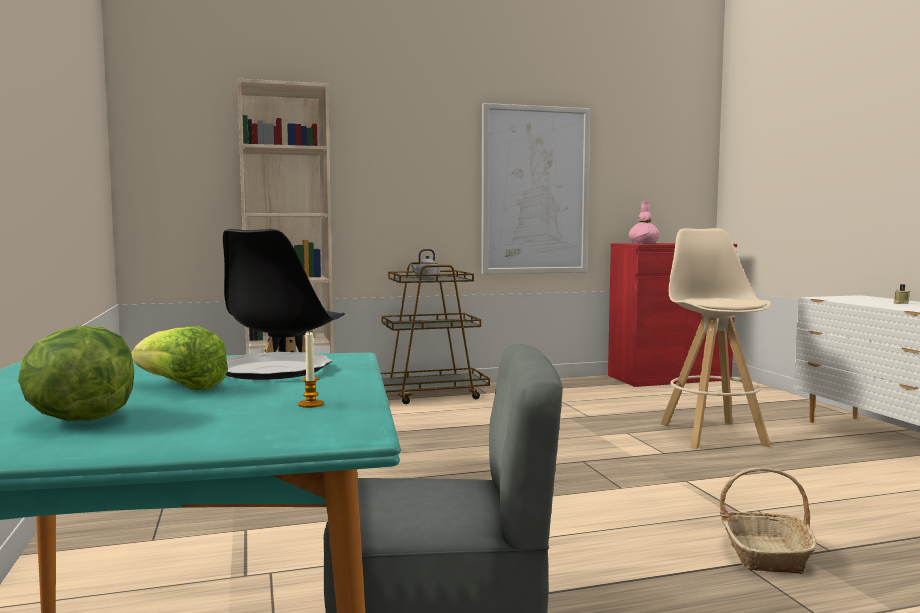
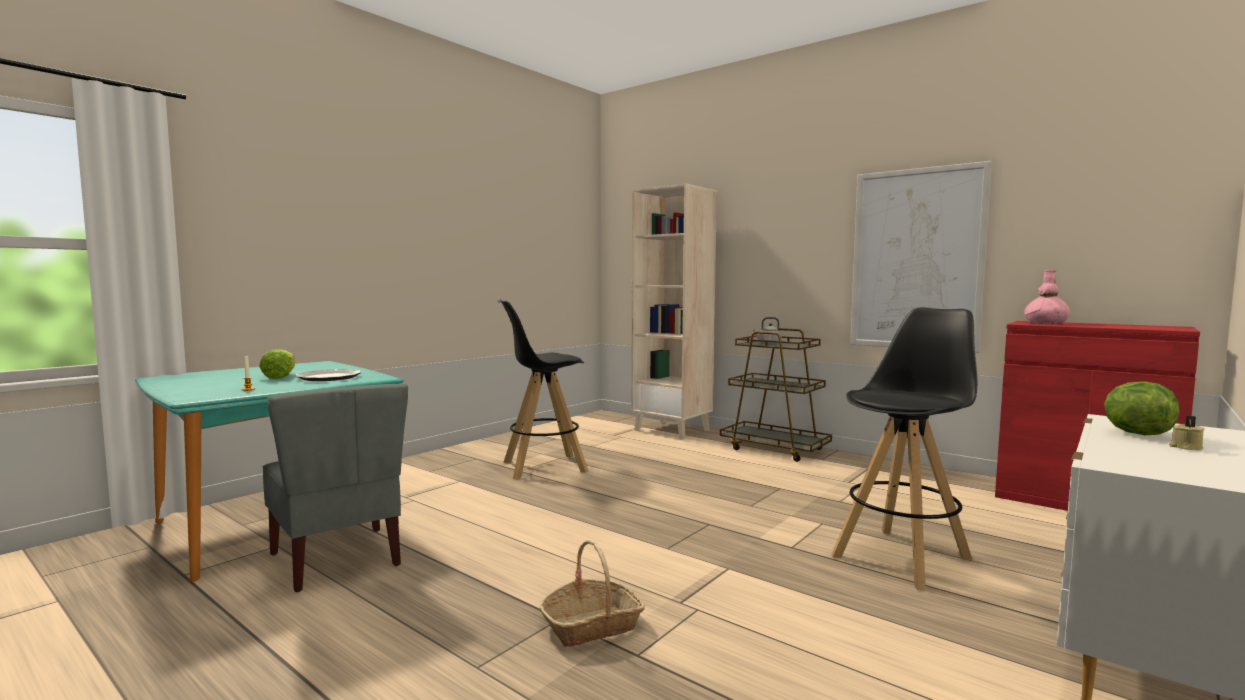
camera: 55 degrees right, 0 degrees up
lettuce [18,326,134,421] -> lettuce moved to [1104,381,1179,435]
beige stool [660,228,771,449] -> black stool [831,307,977,591]

